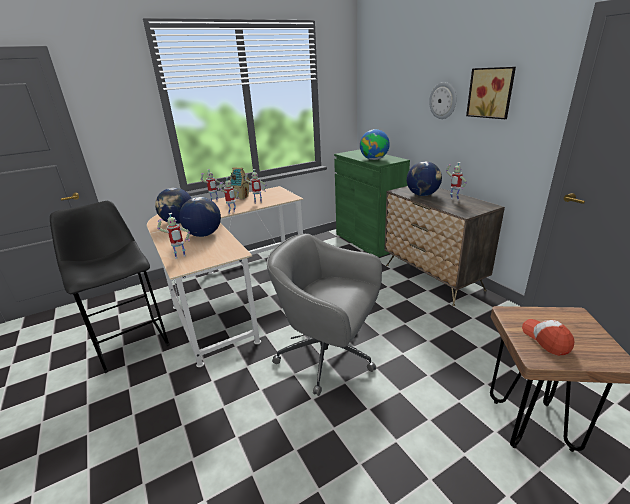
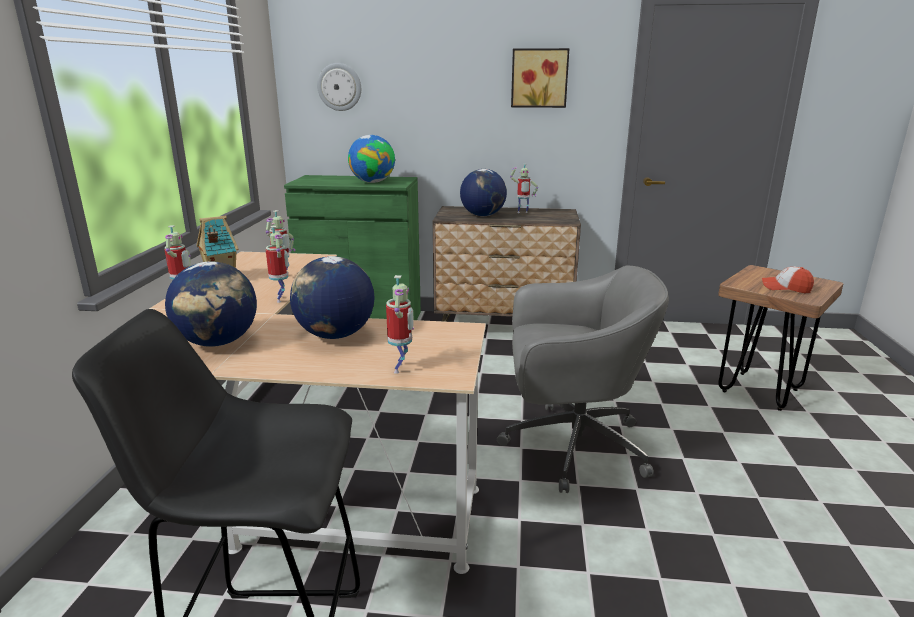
camera: 55 degrees left, 5 degrees down
grey office chair [267,234,382,396] -> grey office chair turned 150 degrees counterclockwise [497,265,669,493]
wall clock [429,82,456,119] -> wall clock moved to [317,63,361,111]

